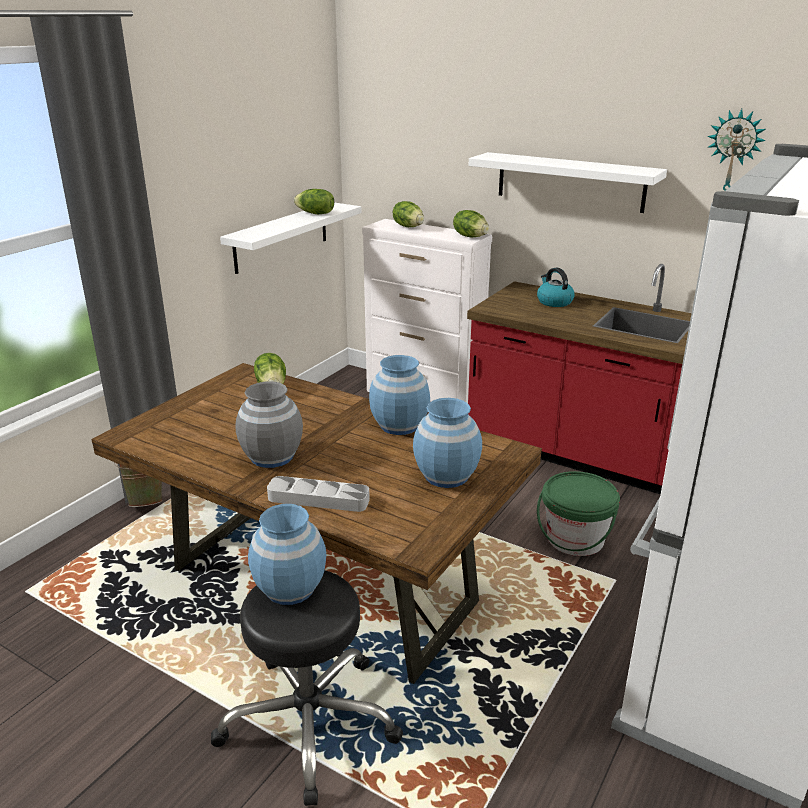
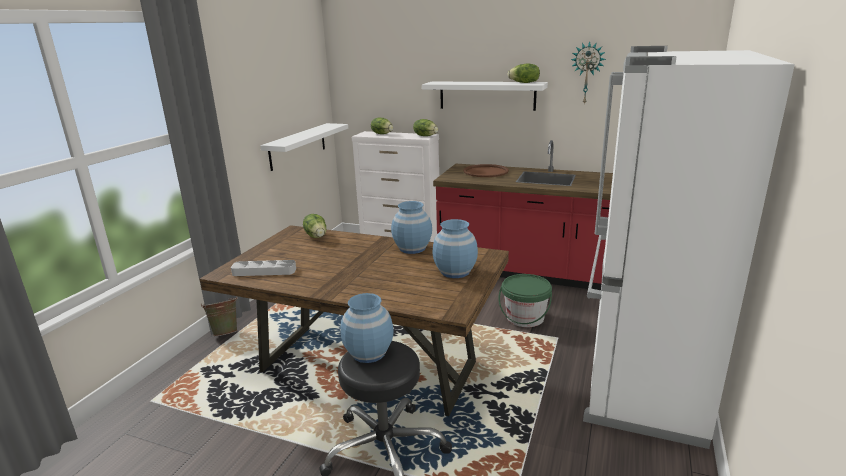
camera: 10 degrees left, 5 degrees down
grey vase [235,382,303,468] -> none
grey tray [267,476,370,512] -> grey tray moved to [231,260,296,276]
lettuce [294,189,334,214] -> lettuce moved to [508,64,540,83]
kettle [537,268,575,307] -> brown tray [463,164,509,177]

